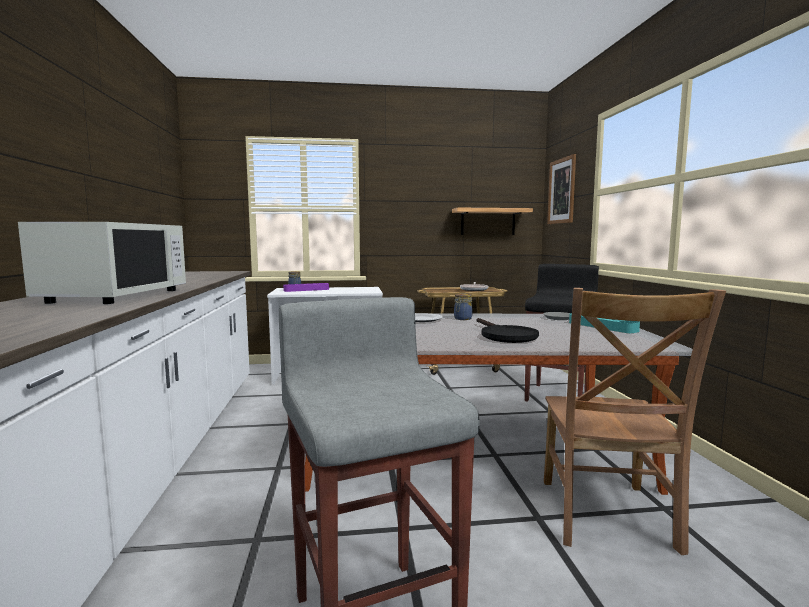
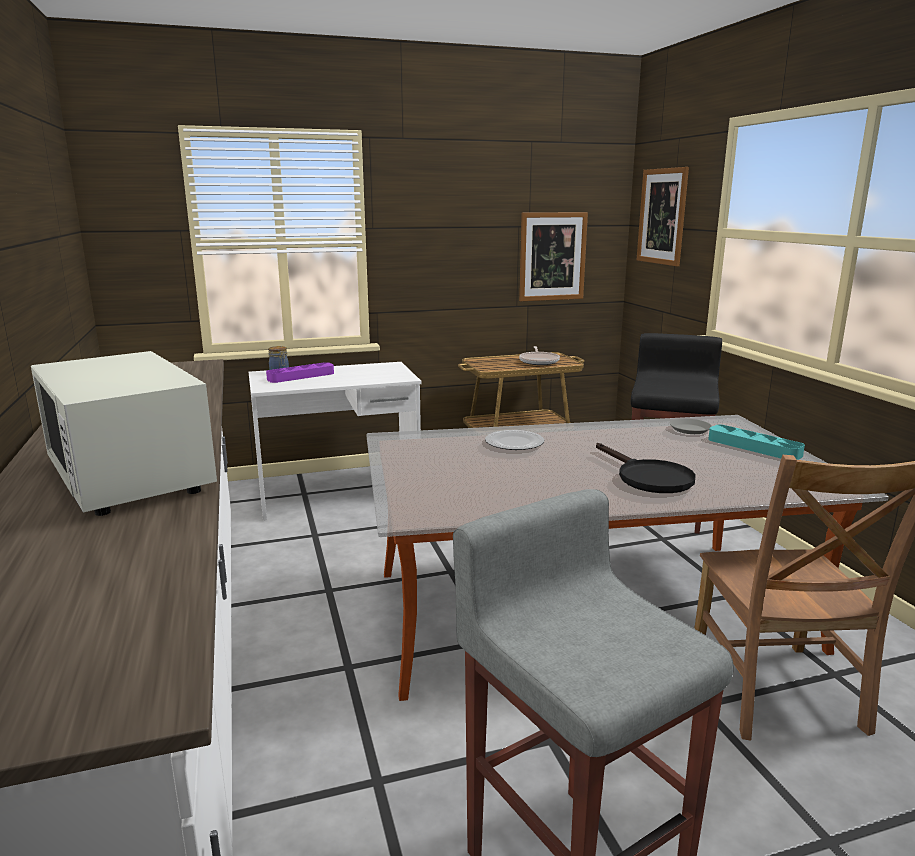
camera: 10 degrees left, 10 degrees up
white microwave [18,222,186,304] -> white microwave turned 150 degrees clockwise [31,351,217,516]
shelf [452,208,533,235] -> picture [519,212,588,301]
jar [454,293,473,320] -> none

